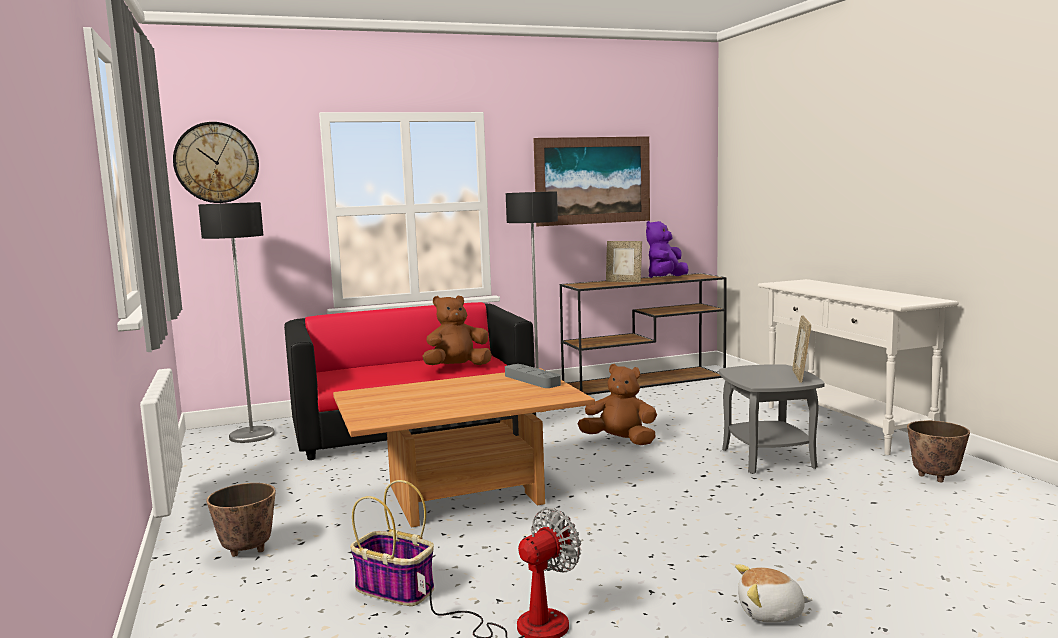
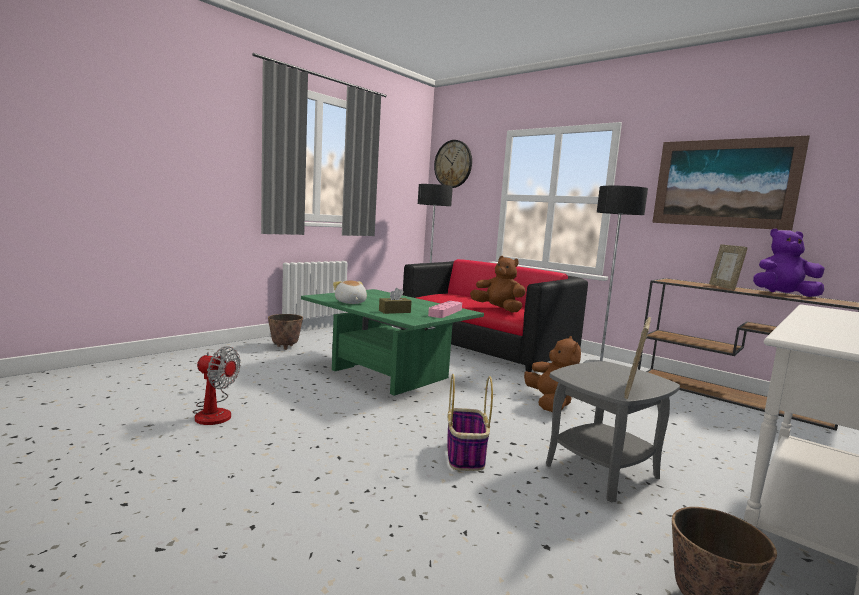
camera: 60 degrees right, 0 degrees up
brown coffee table [333,368,595,528] -> green coffee table [301,289,484,396]
basket [350,480,434,606] -> basket moved to [447,374,493,471]
grey tray [505,364,561,388] -> pink tray [428,301,462,318]
plush toy [735,565,812,622] -> plush toy moved to [333,281,367,304]
picture frame [792,316,811,383] -> picture frame turned 45 degrees counterclockwise [624,317,651,399]
none -> brown tissue box [379,288,412,314]

